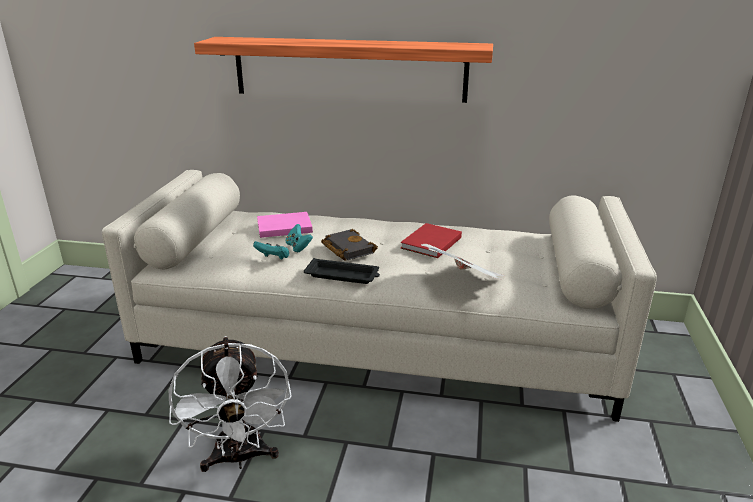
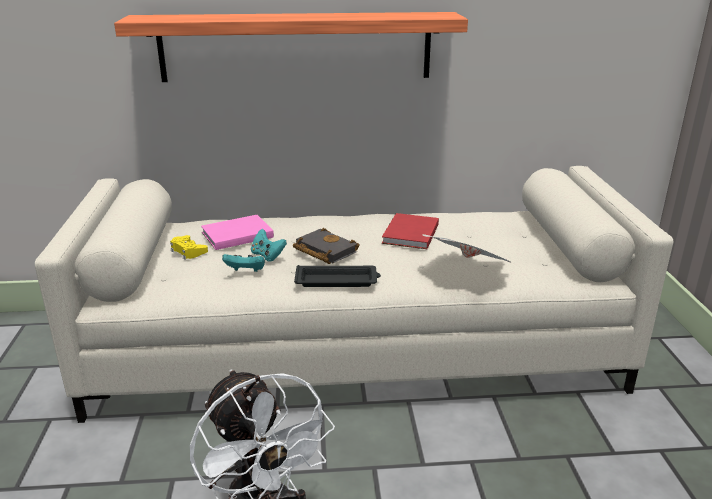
camera: 15 degrees left, 0 degrees up
none -> yellow game controller [170,235,208,260]

